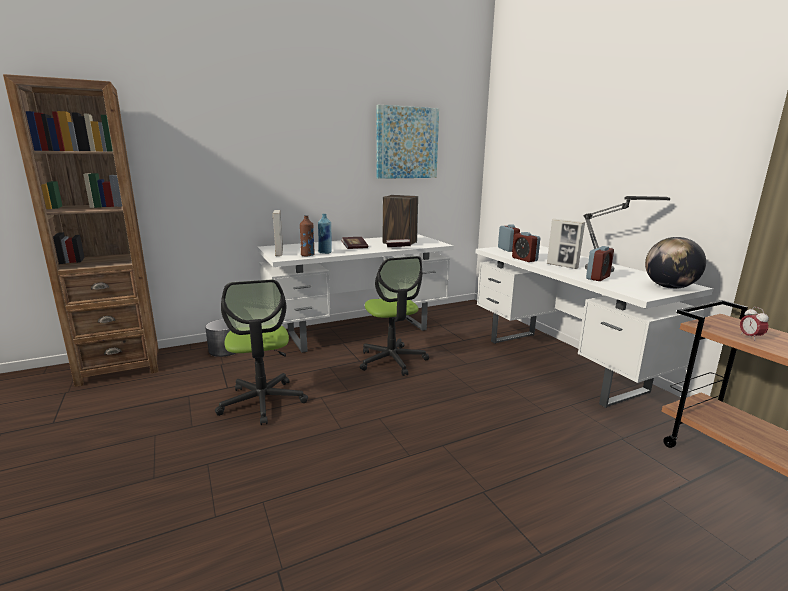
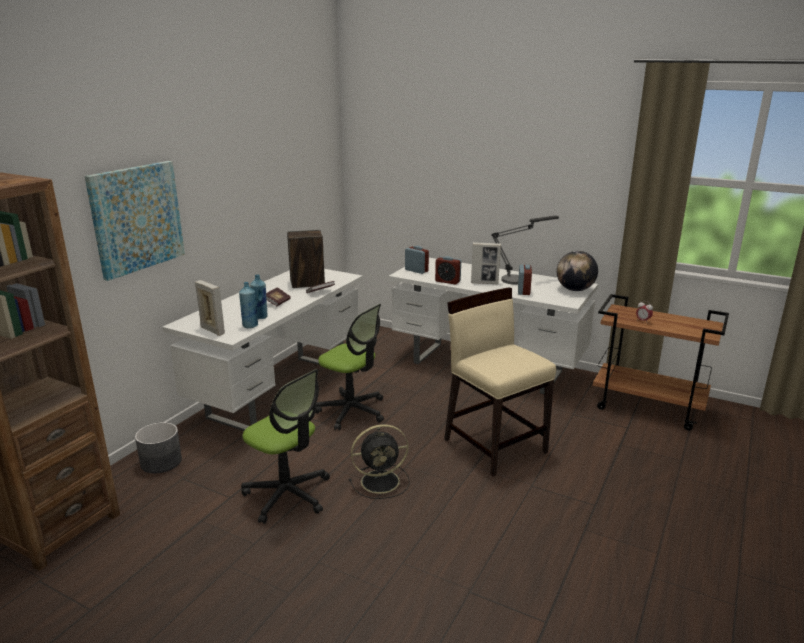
camera: 35 degrees left, 5 degrees up
brown bottle [300,215,315,257] -> blue bottle [239,282,258,328]
picture [376,105,439,179] -> picture moved to [85,161,185,281]
none -> black fan [349,424,410,499]
none -> beige chair [444,287,556,477]

